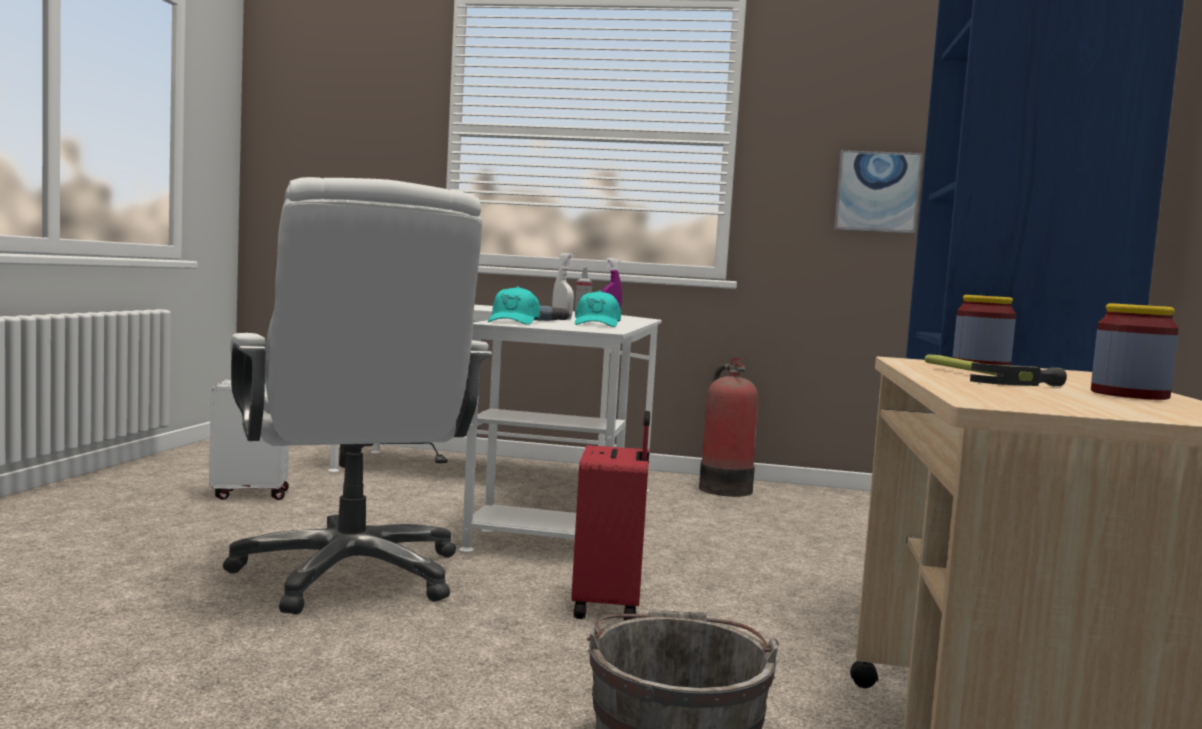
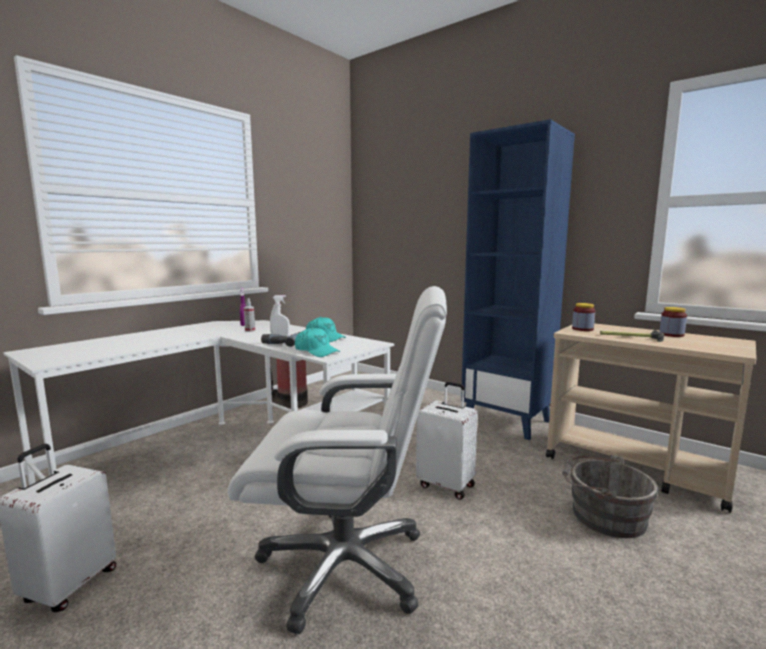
camera: 60 degrees left, 5 degrees up
red suitcase [571,411,650,620] -> white suitcase [416,382,478,500]
picture [834,150,923,234] -> none

